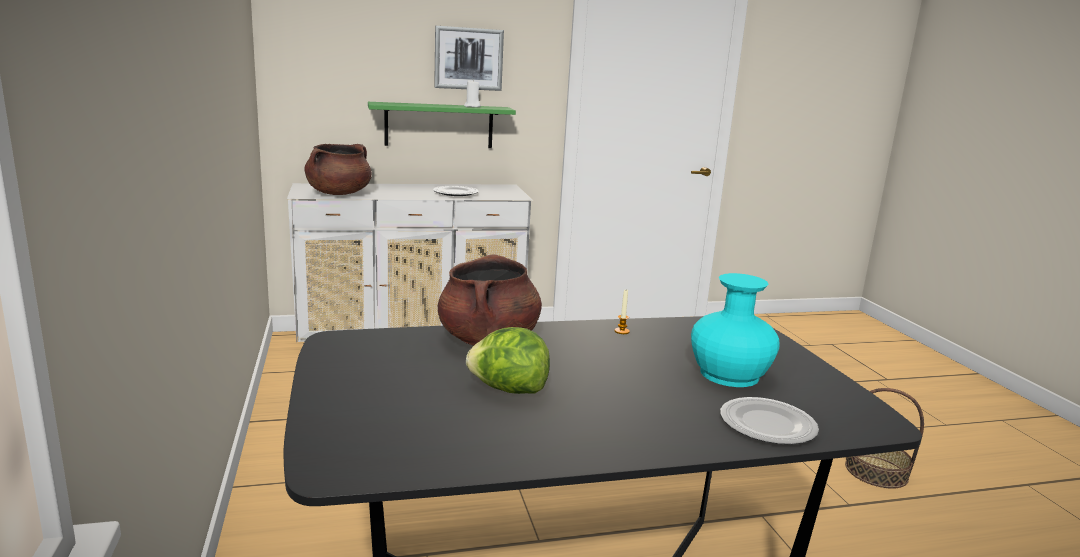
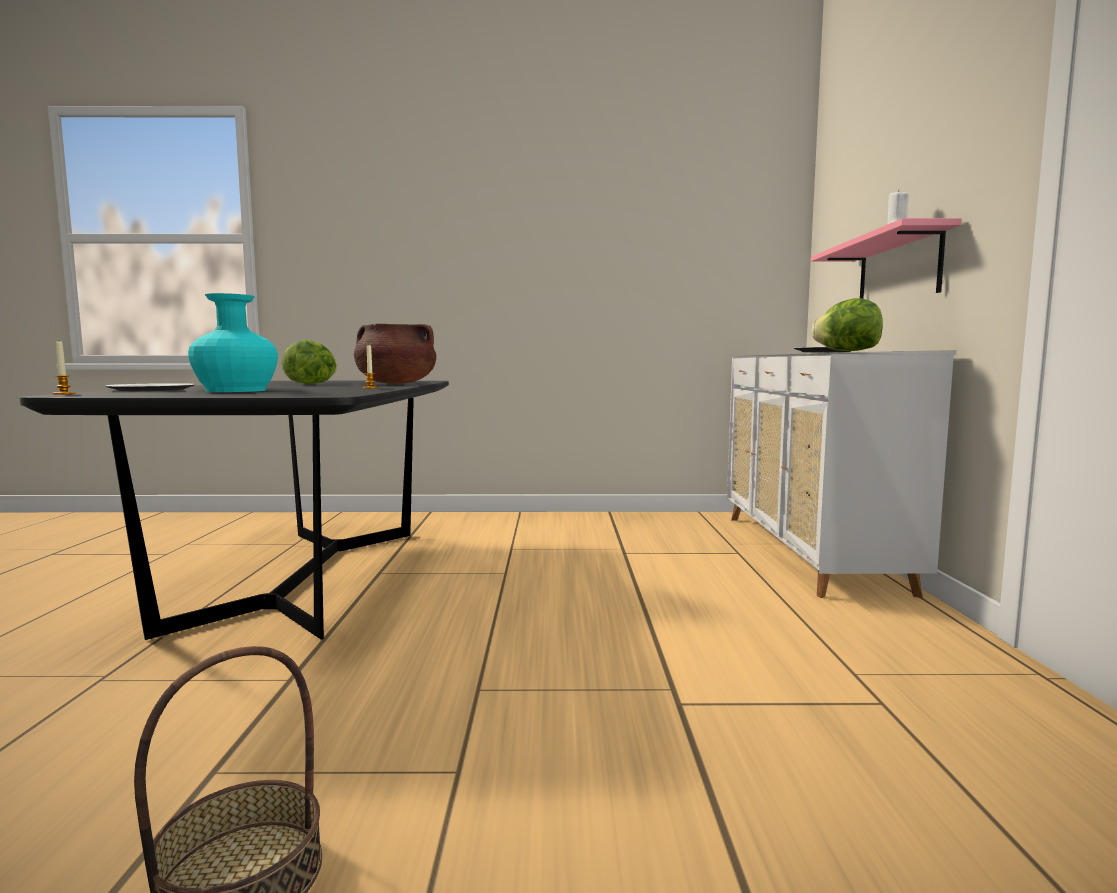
camera: 105 degrees right, 10 degrees down
brown cooking pot [304,144,372,195] -> none
green shelf [368,102,516,148] -> pink shelf [811,218,962,299]
picture [434,26,504,91] -> none
none -> candle [53,341,76,395]
none -> lettuce [811,298,883,351]

